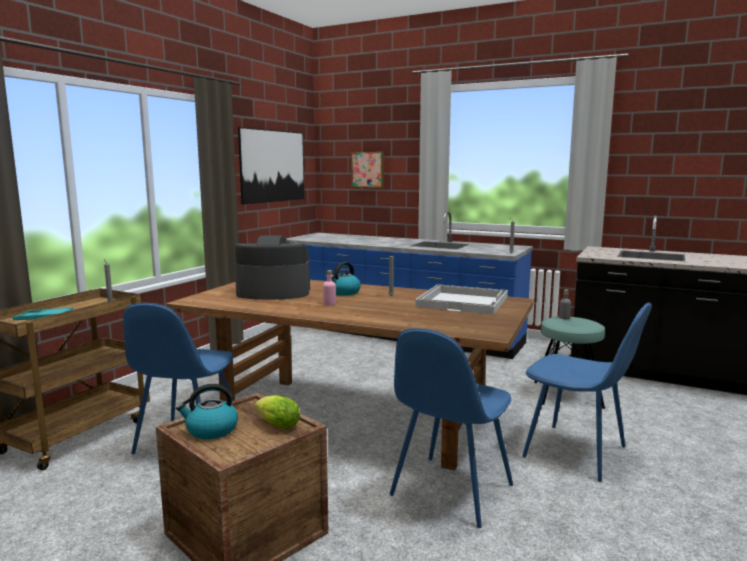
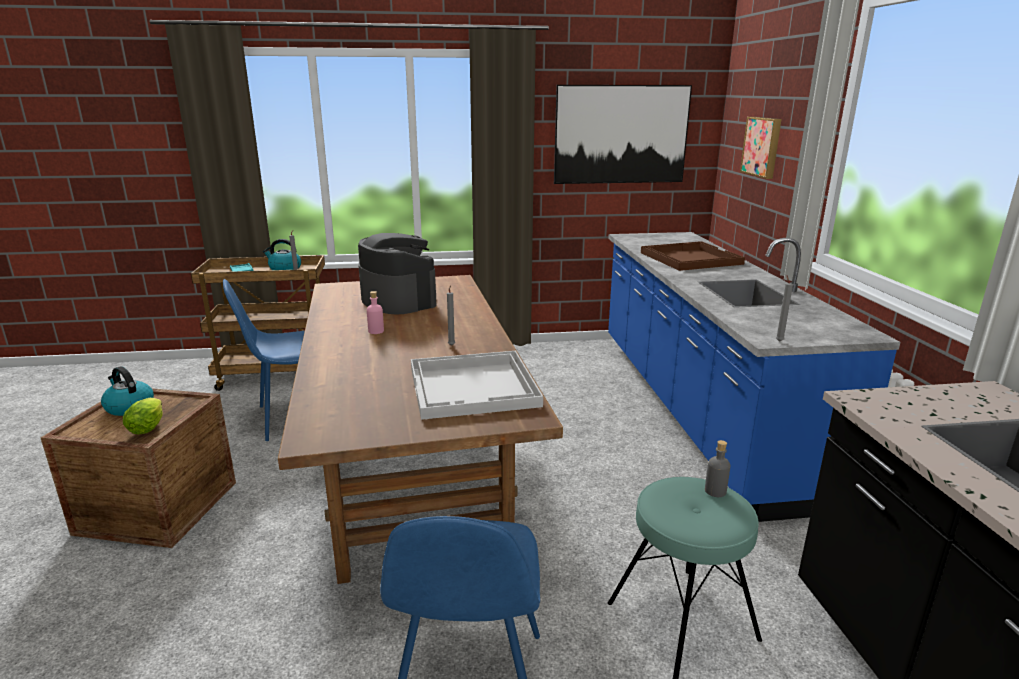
camera: 55 degrees right, 10 degrees up
kettle [332,262,361,296] -> kettle moved to [263,239,301,270]
blue chair [389,328,513,528] -> none
none -> brown tray [641,241,745,271]

